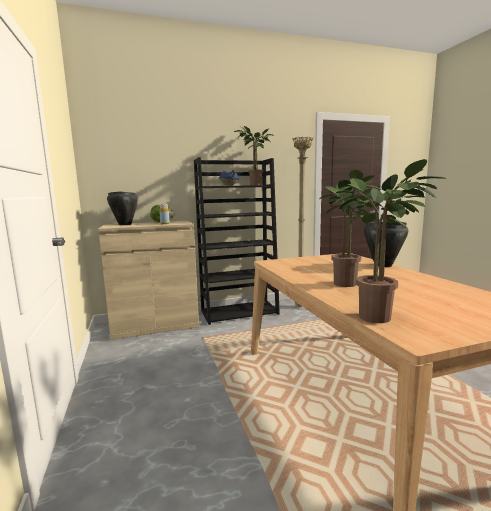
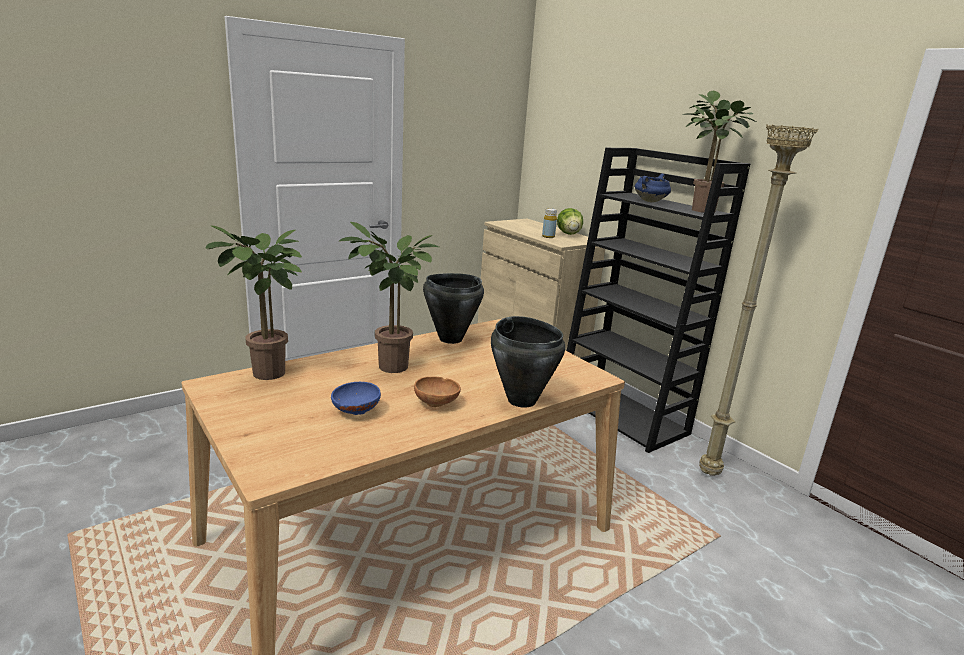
camera: 70 degrees right, 10 degrees up
black cooking pot [107,192,138,225] -> black cooking pot moved to [423,273,484,344]
none -> blue bowl [331,382,381,415]
none -> brown bowl [414,376,461,407]

